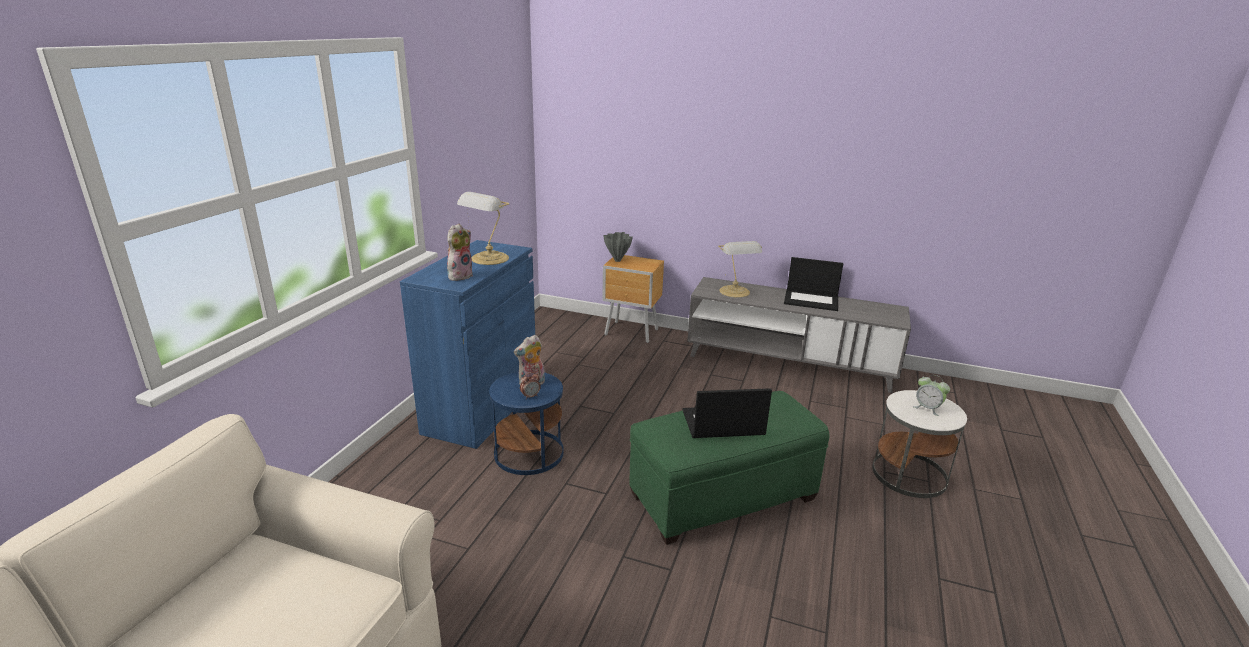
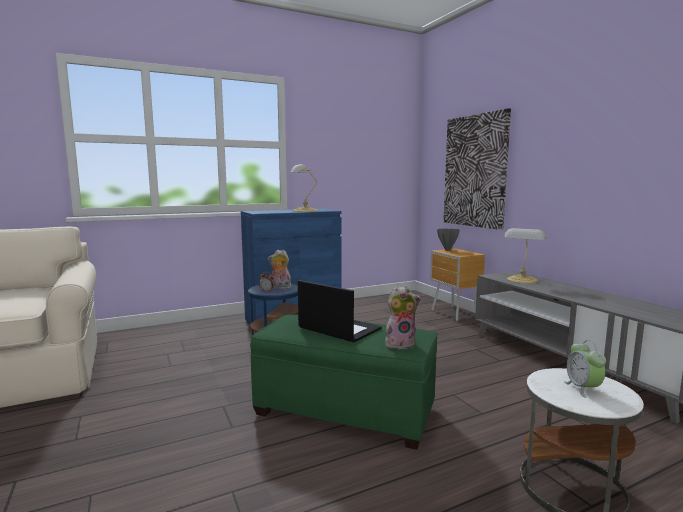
camera: 45 degrees right, 15 degrees down
plush toy [447,224,473,281] -> plush toy moved to [385,286,421,349]
laptop [784,257,843,311] -> none
none -> picture [443,108,511,230]

